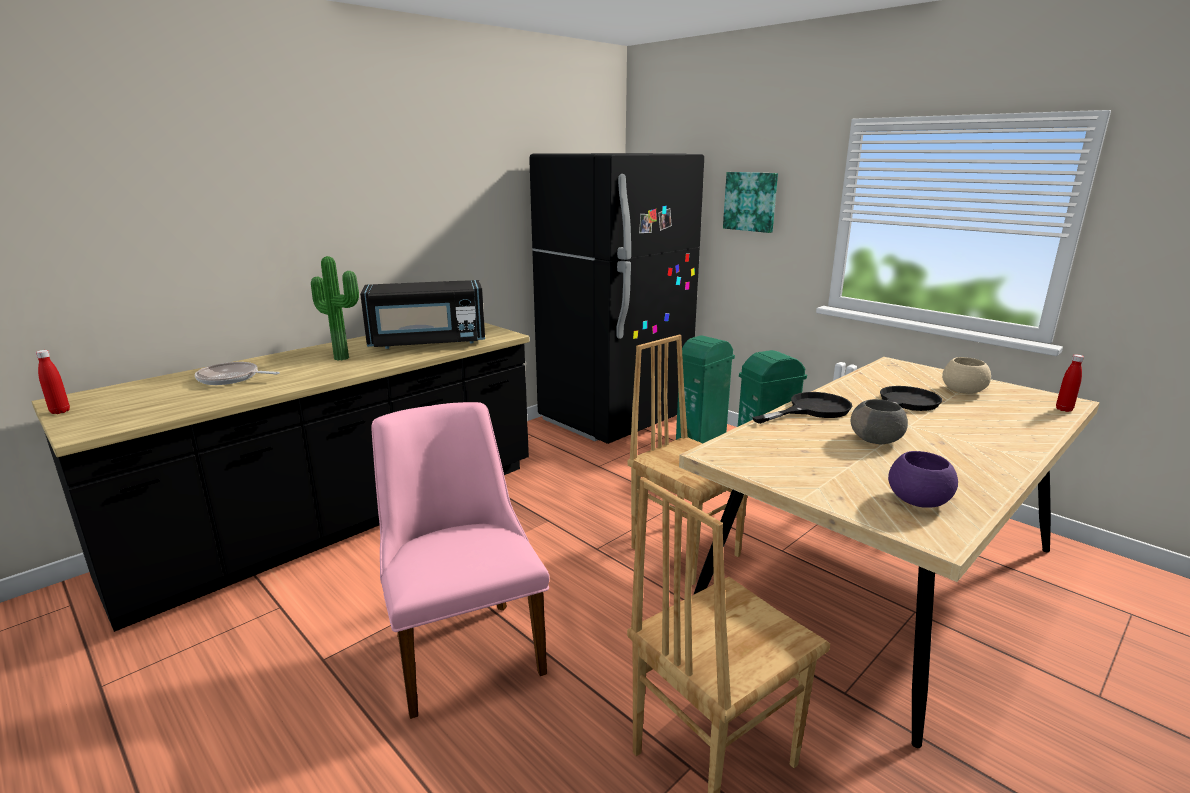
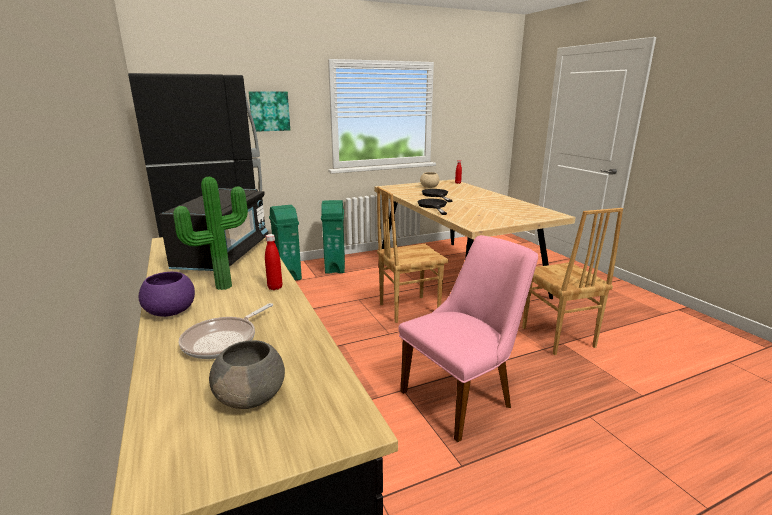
camera: 70 degrees left, 0 degrees up
red bottle [35,350,70,414] -> red bottle moved to [265,234,282,290]
pink chair [371,402,550,719] -> pink chair turned 150 degrees clockwise [398,235,538,442]
grey bowl [851,399,908,444] -> grey bowl moved to [209,340,285,409]
purple bowl [888,451,958,508] -> purple bowl moved to [139,272,195,317]

